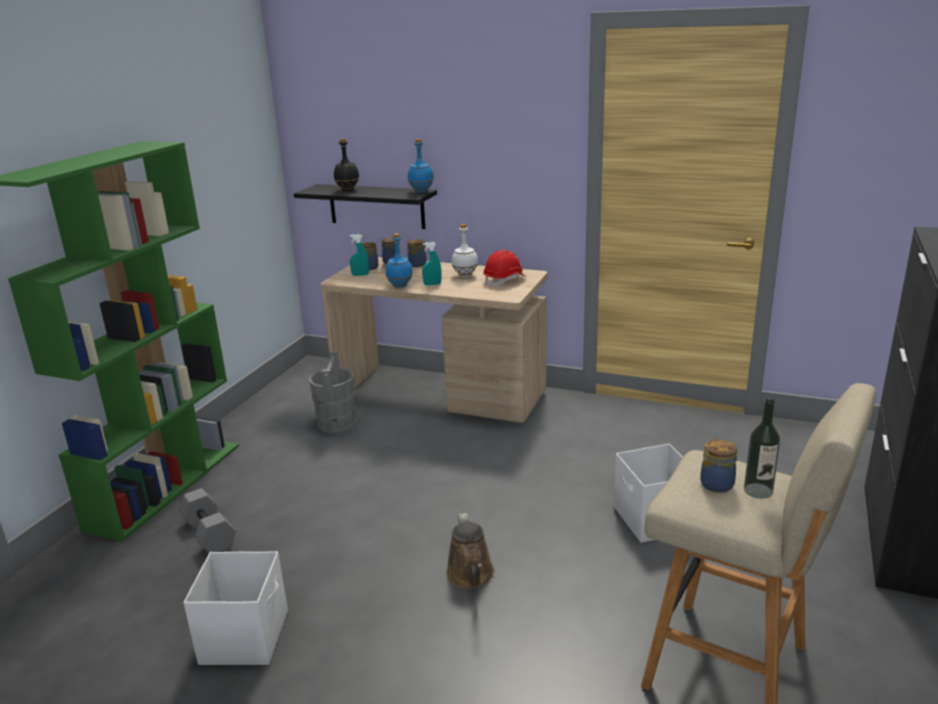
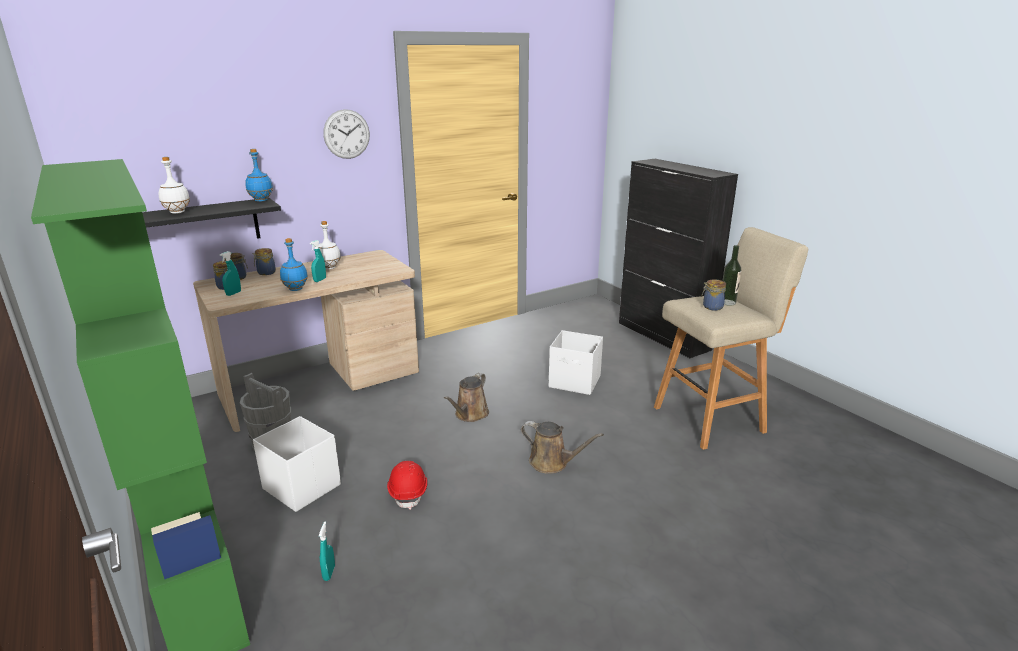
camera: 55 degrees left, 0 degrees up
grey dumbbell [179,488,236,552] -> turquoise spray bottle [319,521,335,581]
white storage box [183,551,288,665] -> white storage box moved to [253,416,341,512]
black bottle [334,138,359,191] -> white bottle [159,157,190,214]
red hard hat [483,250,525,287] -> red hard hat moved to [387,461,428,510]
none -> wall clock [323,109,370,159]
none -> brown watering can [444,373,489,422]

